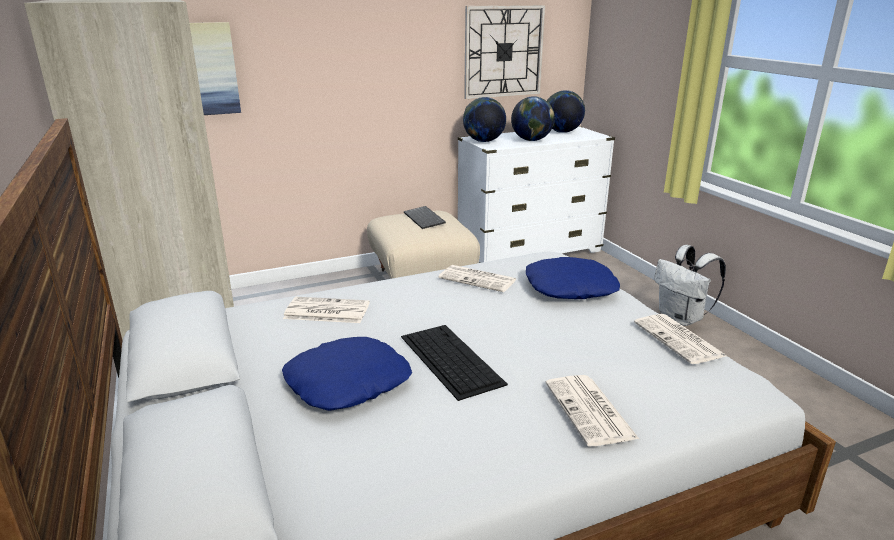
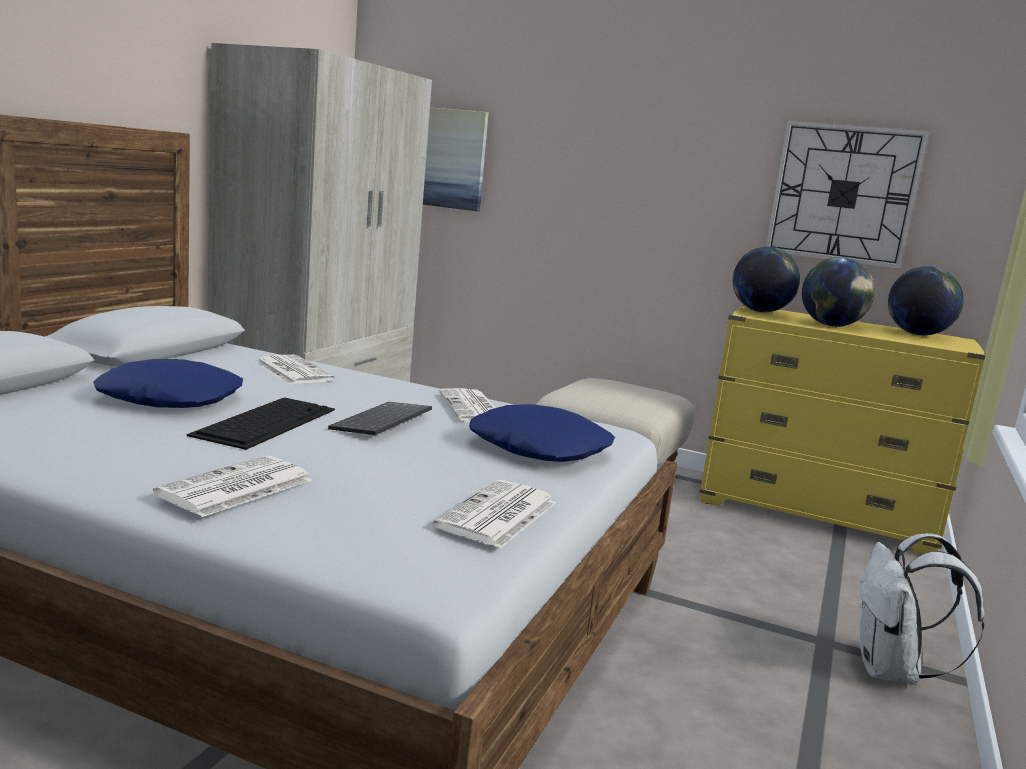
camera: 45 degrees right, 10 degrees down
keyboard [404,206,446,229] -> keyboard moved to [328,402,432,435]
white dresser [458,126,615,263] -> yellow dresser [700,305,986,554]

